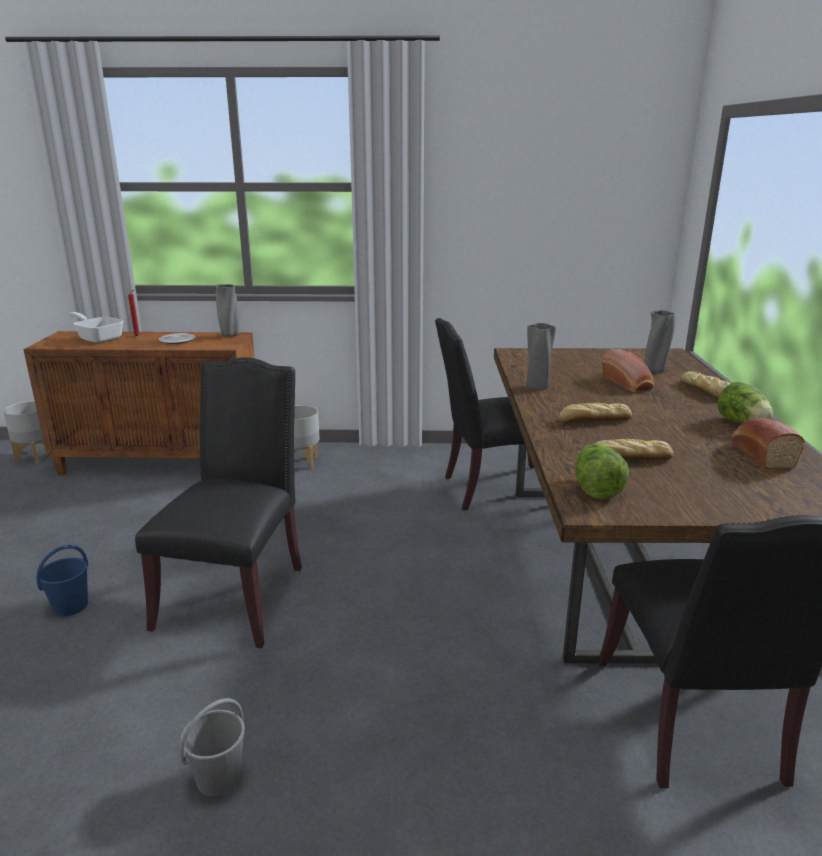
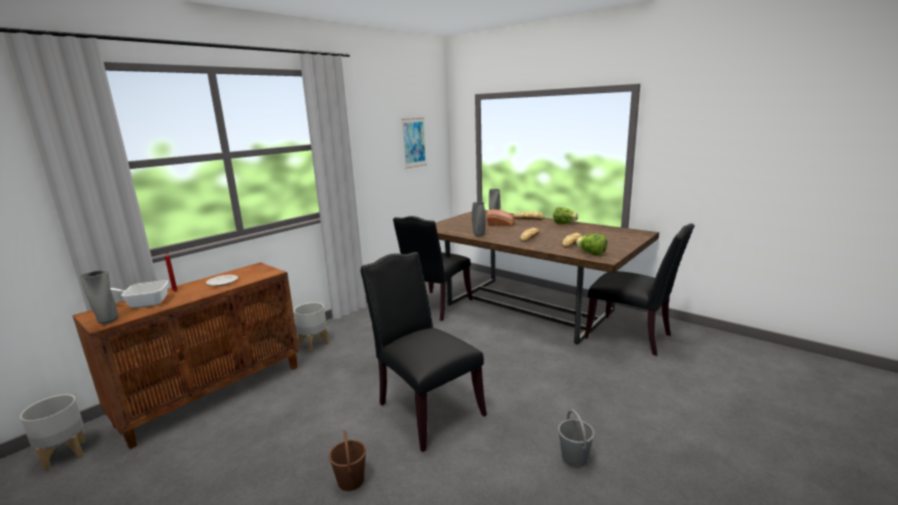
camera: 50 degrees left, 5 degrees down
blue bucket [36,545,88,616] -> brown bucket [329,430,366,491]
grey vase [216,284,239,337] -> grey vase moved to [80,270,119,324]
bread [731,418,805,469] -> none
none -> picture [401,118,427,169]

